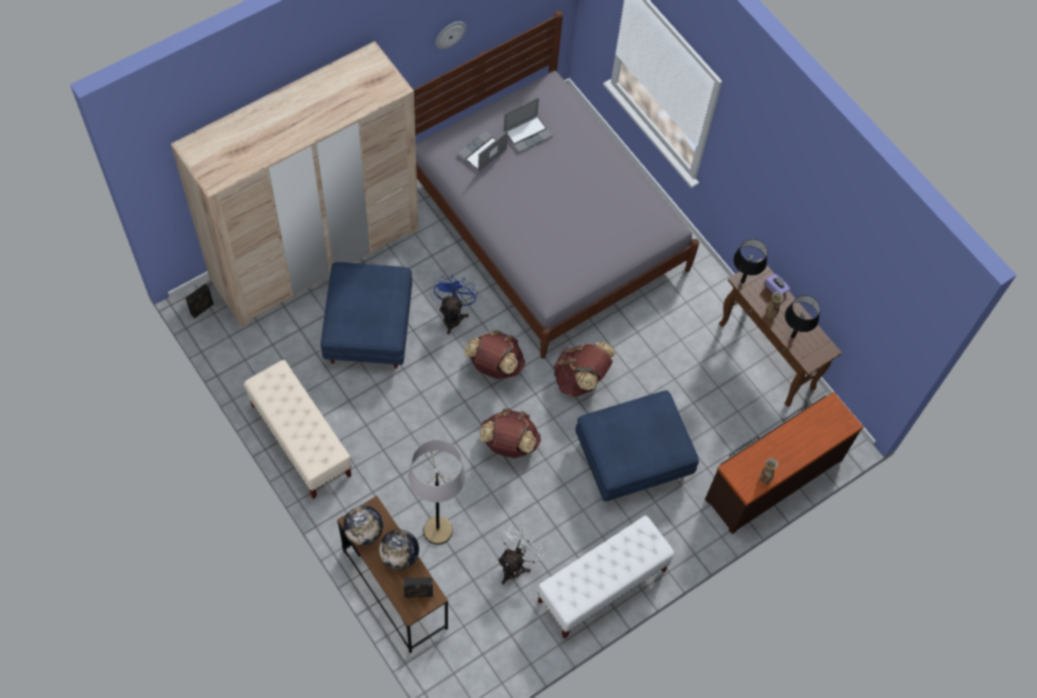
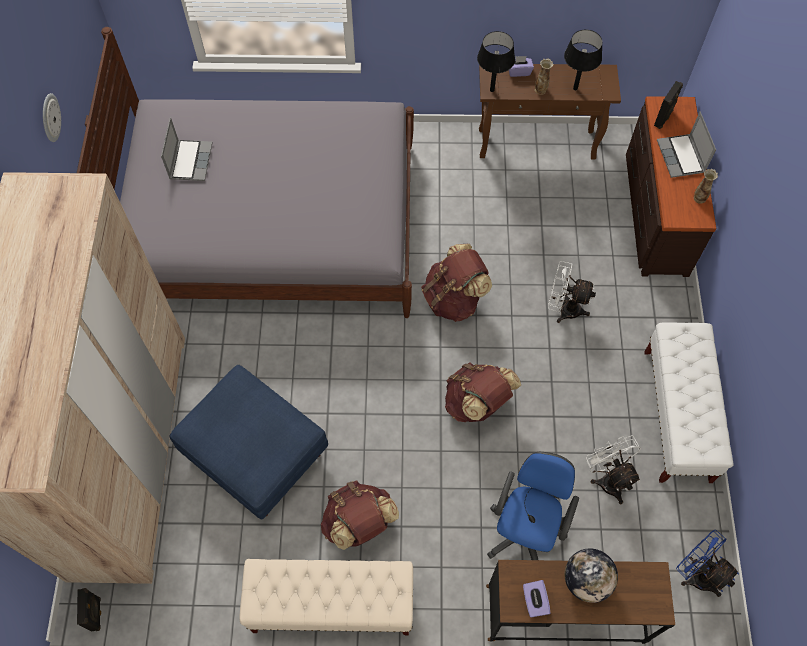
camera: 50 degrees left, 0 degrees up
globe [343,505,383,546] -> purple tissue box [523,580,551,617]
black speaker [403,577,433,598] -> black speaker moved to [654,81,683,129]
grey floor lamp [409,440,465,545] -> blue office chair [487,452,579,560]
blue fan [434,275,477,335] -> blue fan moved to [676,530,739,597]
laptop [458,131,508,172] -> laptop moved to [657,112,716,178]
brown backpack [464,330,525,379] -> brown backpack moved to [321,480,399,550]
blue ottoman [575,390,699,502] -> white fan [548,261,596,323]

